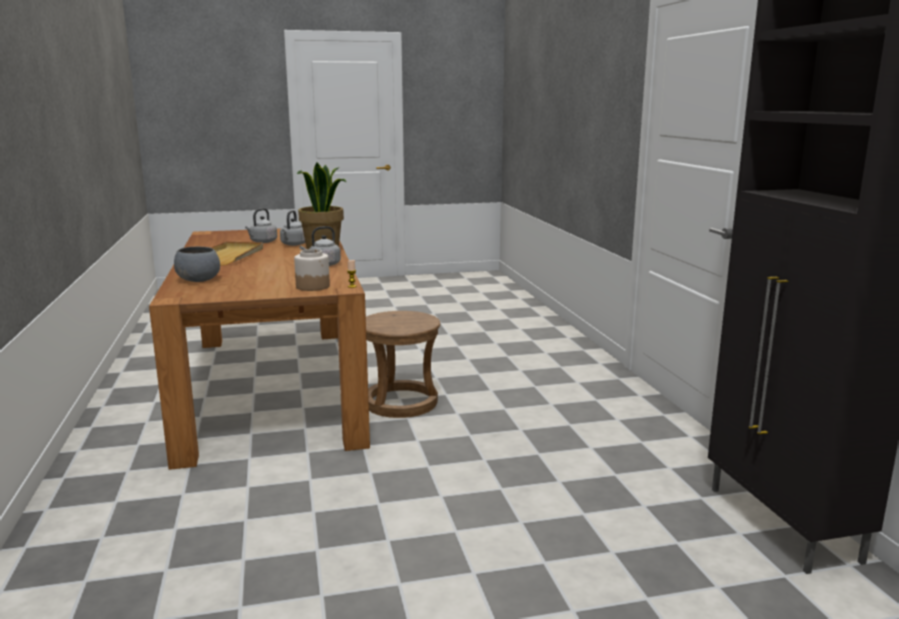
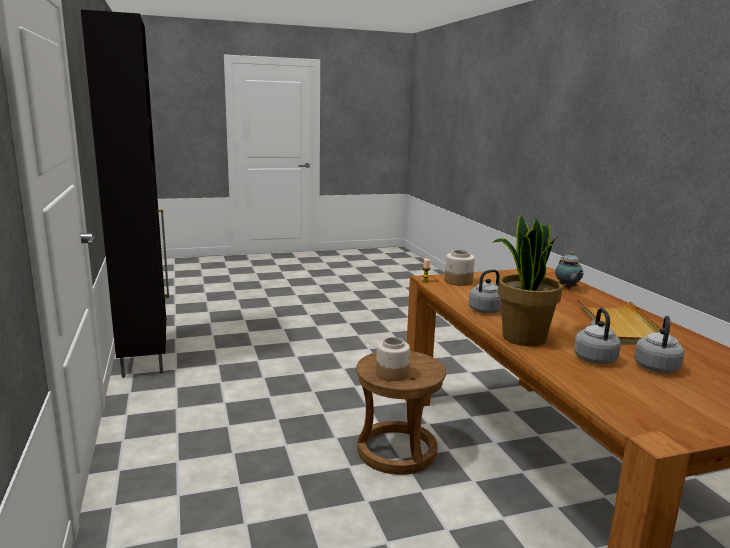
camera: 175 degrees right, 0 degrees up
grey bowl [174,247,220,282] -> teapot [555,252,584,289]
none -> jar [376,337,410,381]

